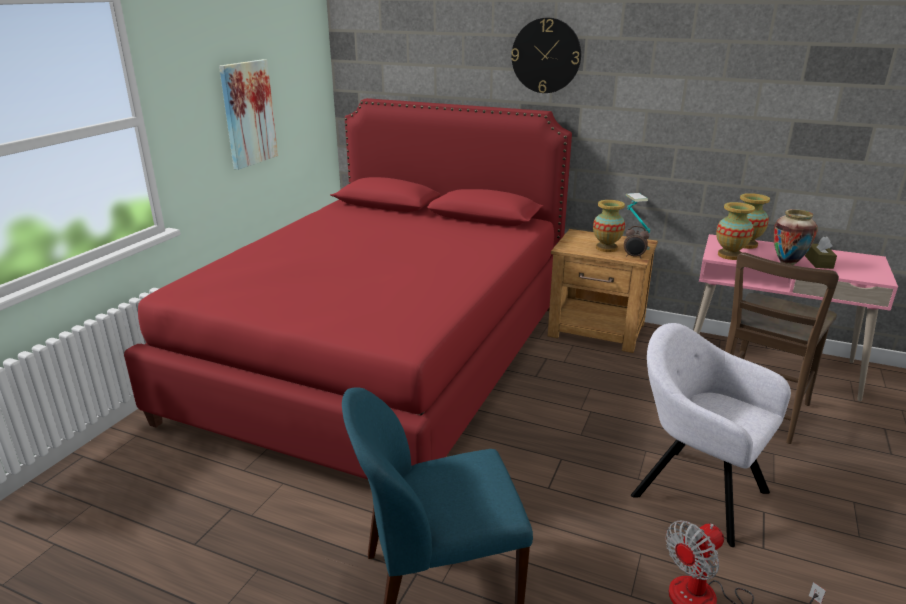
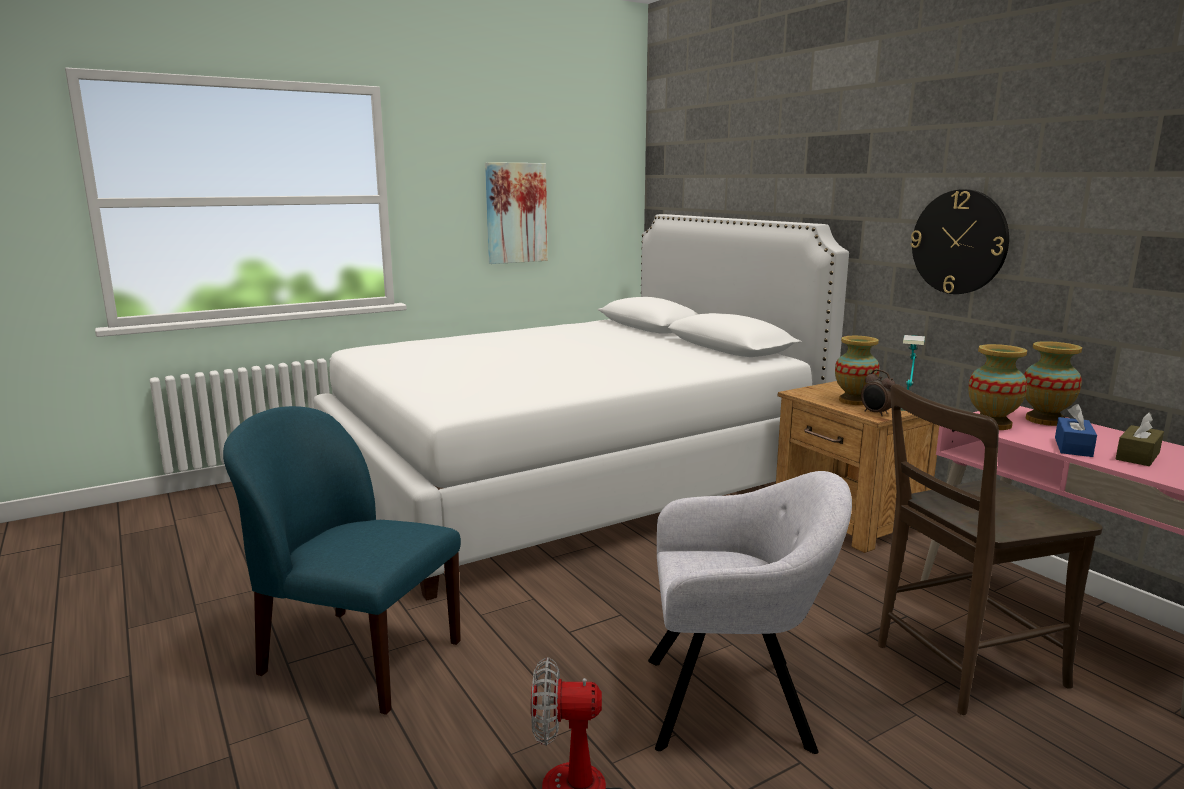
camera: 35 degrees right, 10 degrees down
red bed [124,98,572,479] -> white bed [313,214,849,601]
wall clock [511,18,581,93] -> wall clock moved to [910,189,1009,294]
grey armchair [631,323,791,547] -> grey armchair turned 105 degrees clockwise [648,471,852,754]
vase [774,209,817,265] -> blue tissue box [1055,404,1097,457]

